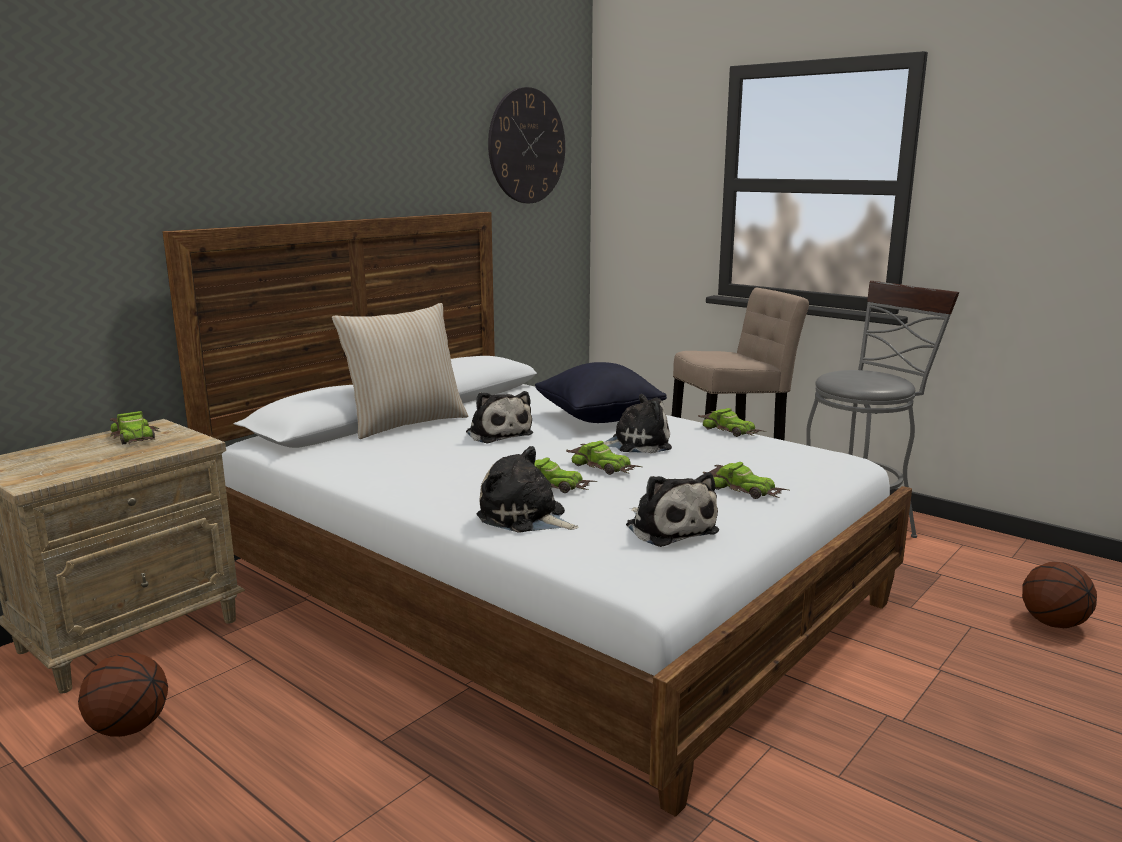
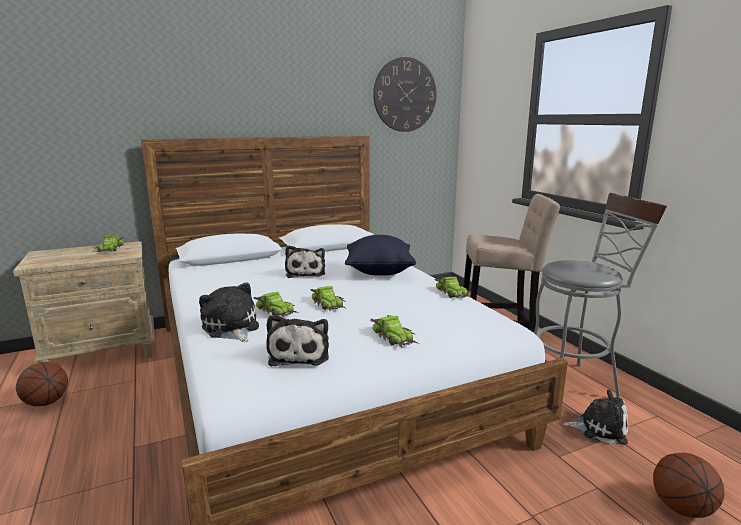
camera: 25 degrees right, 0 degrees up
beige pillow [332,303,468,439] -> none
plush toy [604,394,672,453] -> plush toy moved to [563,389,628,444]

